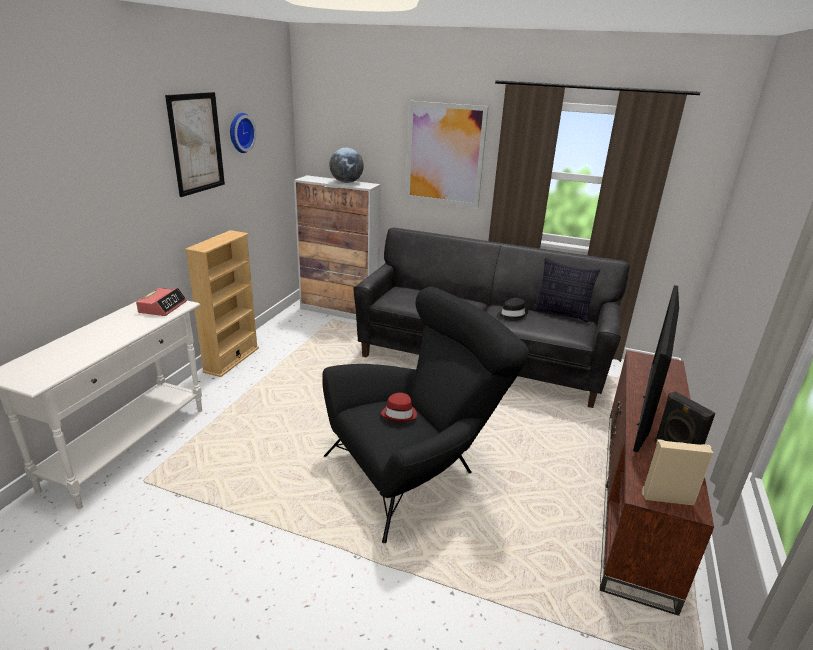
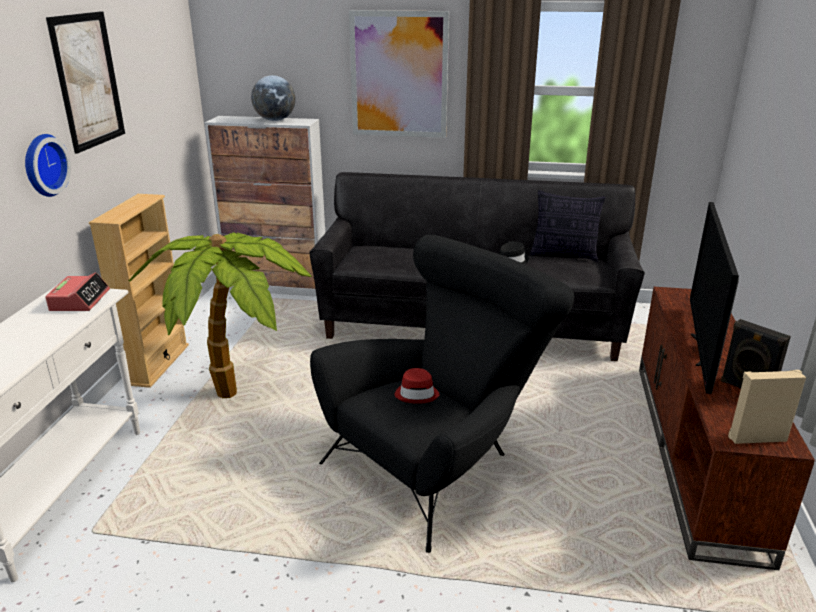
camera: 10 degrees left, 0 degrees up
wall clock [230,113,256,153] -> wall clock moved to [25,134,71,197]
none -> potted plant [129,232,312,398]

